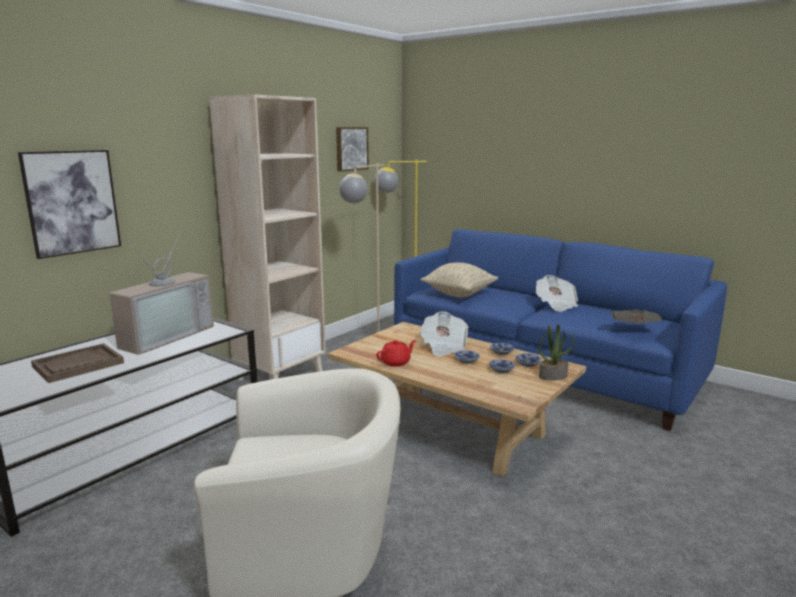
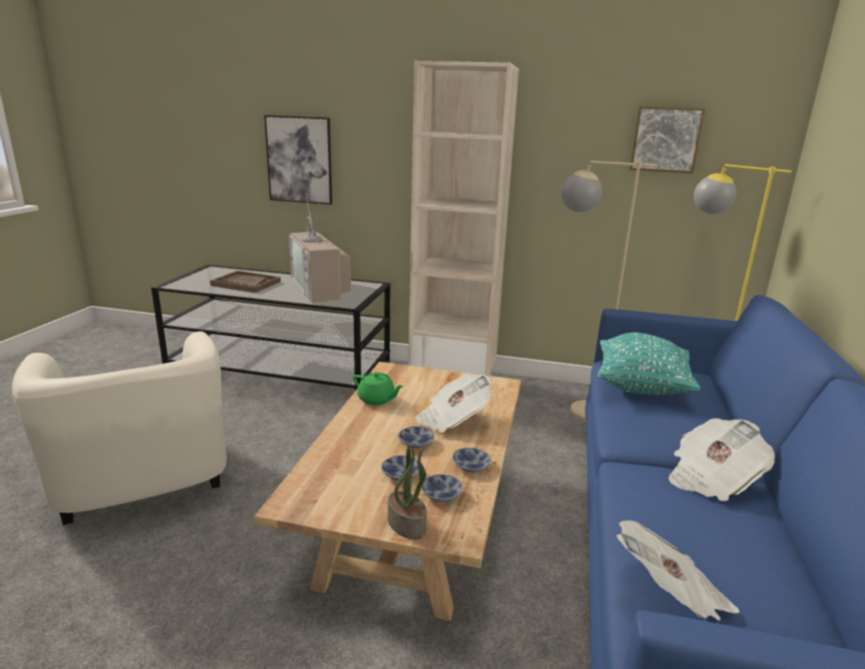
camera: 65 degrees right, 5 degrees up
television [109,231,214,355] -> television turned 60 degrees clockwise [289,193,351,303]
red teapot [376,340,416,366] -> green teapot [353,372,404,405]
beige pillow [421,263,498,297] -> turquoise pillow [597,333,700,395]

